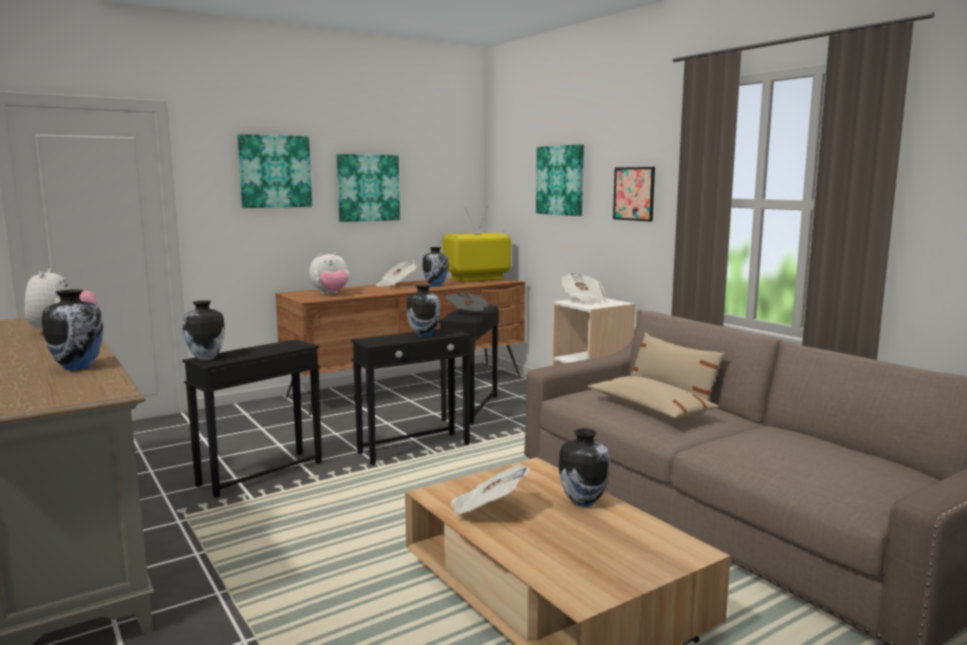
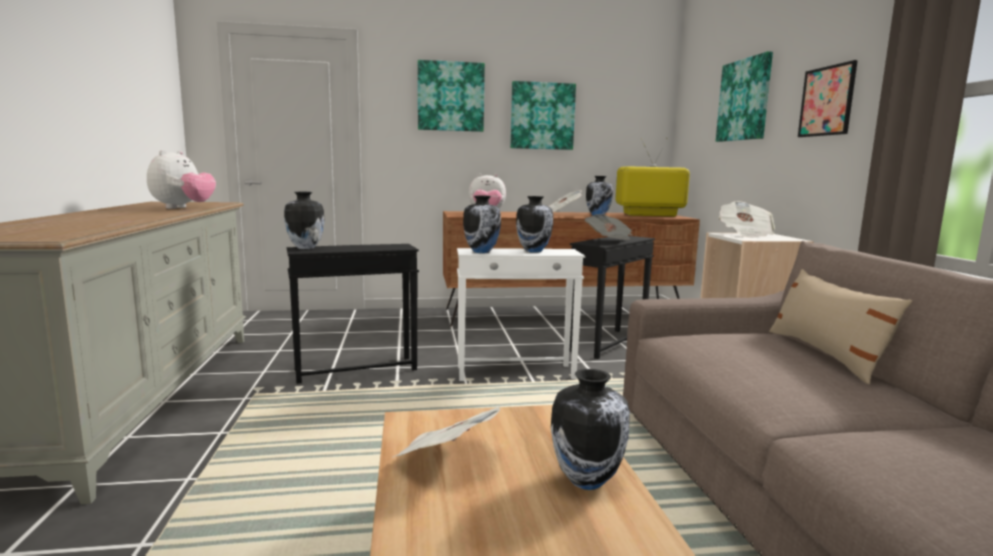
camera: 25 degrees right, 0 degrees up
vase [42,289,103,370] -> vase moved to [463,195,501,253]
black side table [351,328,472,465] -> white side table [457,248,585,381]
beige pillow [588,376,719,418] -> none

